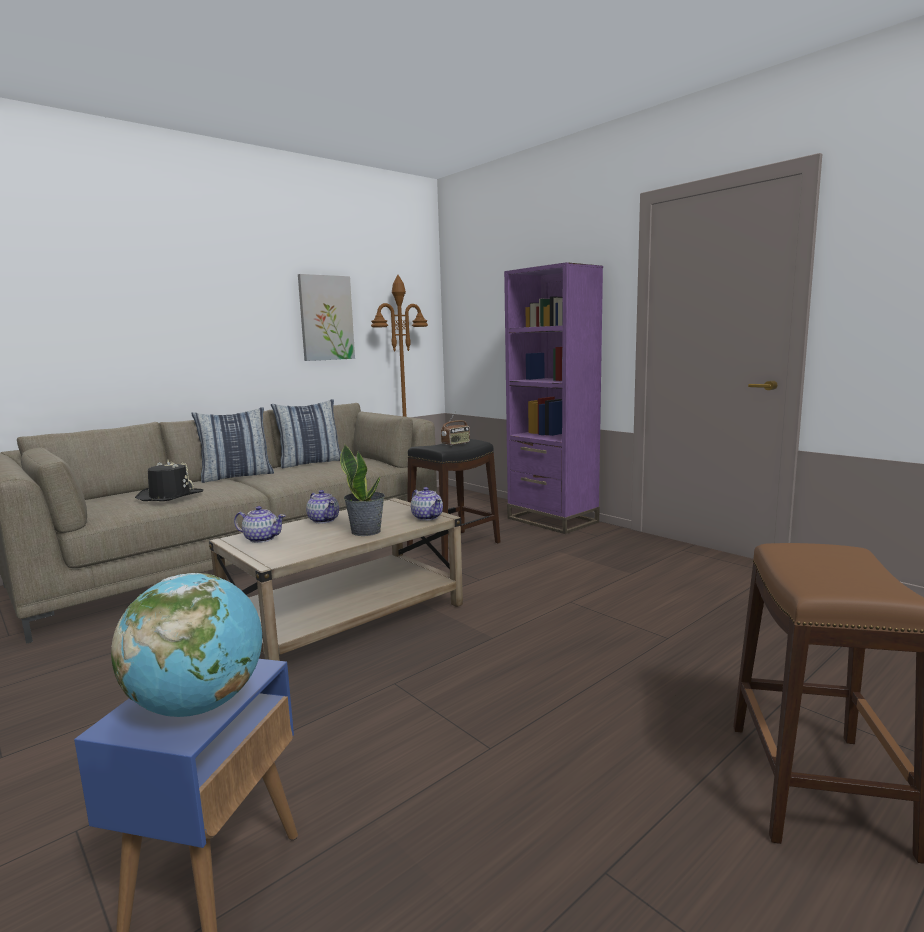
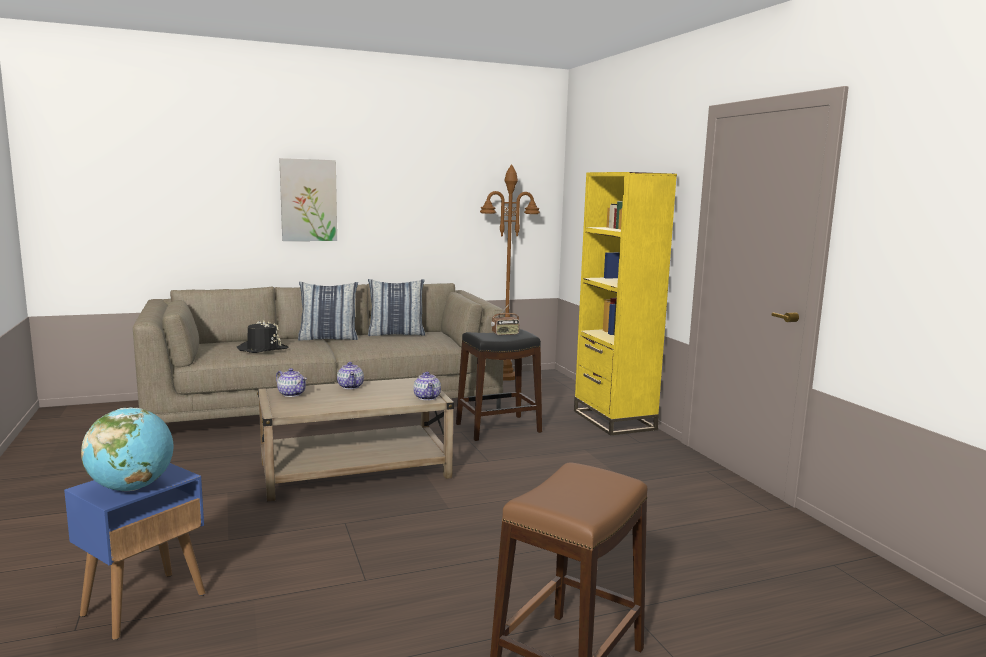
camera: 20 degrees right, 0 degrees up
picture [298,274,355,361] -> picture moved to [279,158,337,241]
potted plant [340,444,385,536] -> none
purple bookcase [504,262,603,534] -> yellow bookcase [574,172,677,436]

